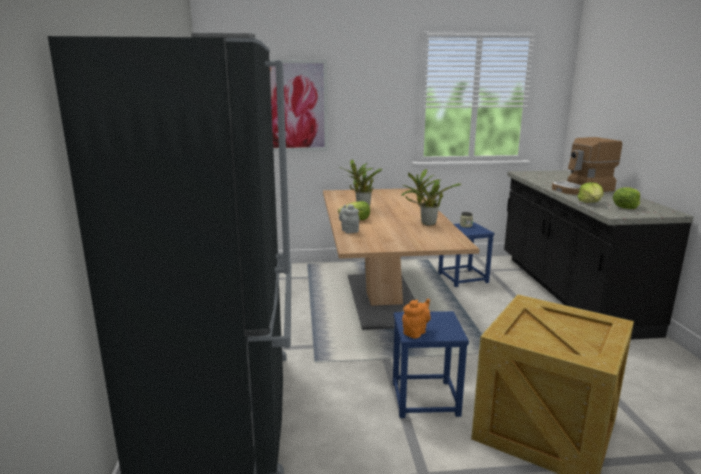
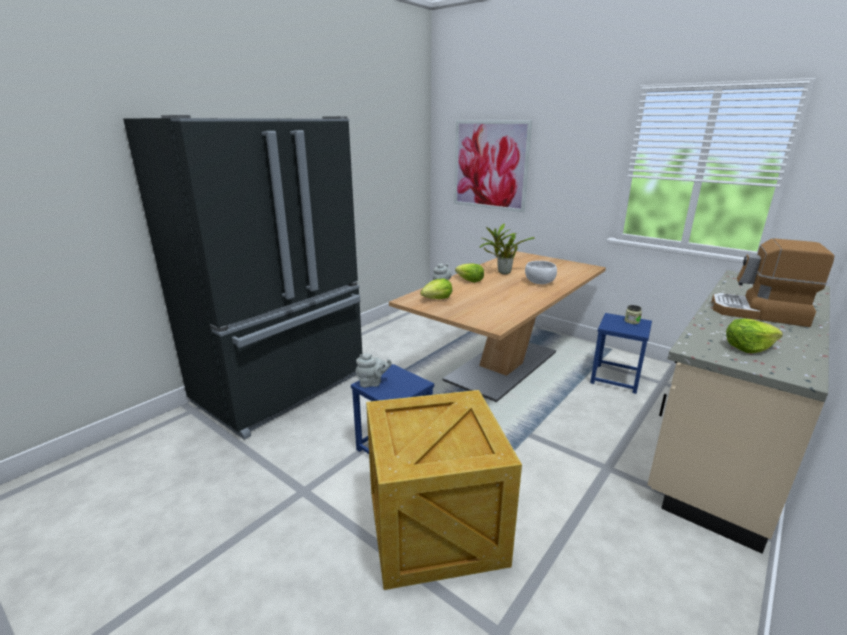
camera: 45 degrees right, 5 degrees up
potted plant [402,169,462,226] -> none
orange teapot [402,299,430,339] -> grey teapot [356,353,392,387]
black counter [504,170,694,340] -> beige counter [647,270,830,554]
lettuce [578,182,603,203] -> lettuce moved to [420,279,452,299]
none -> white bowl [525,261,557,284]

